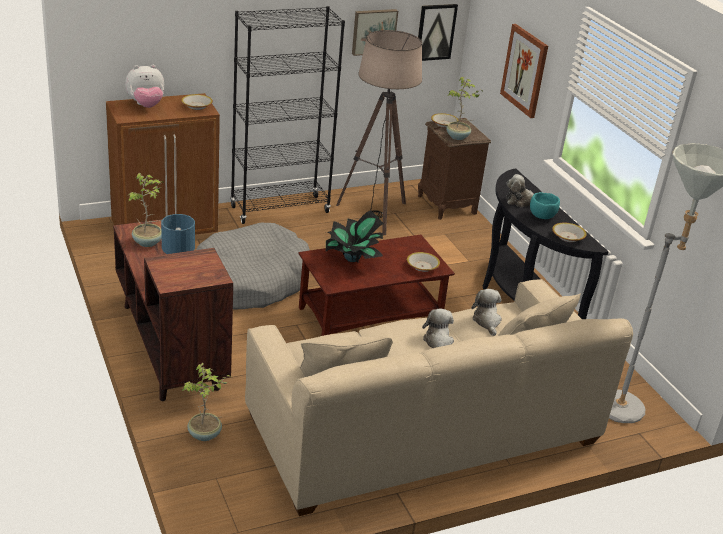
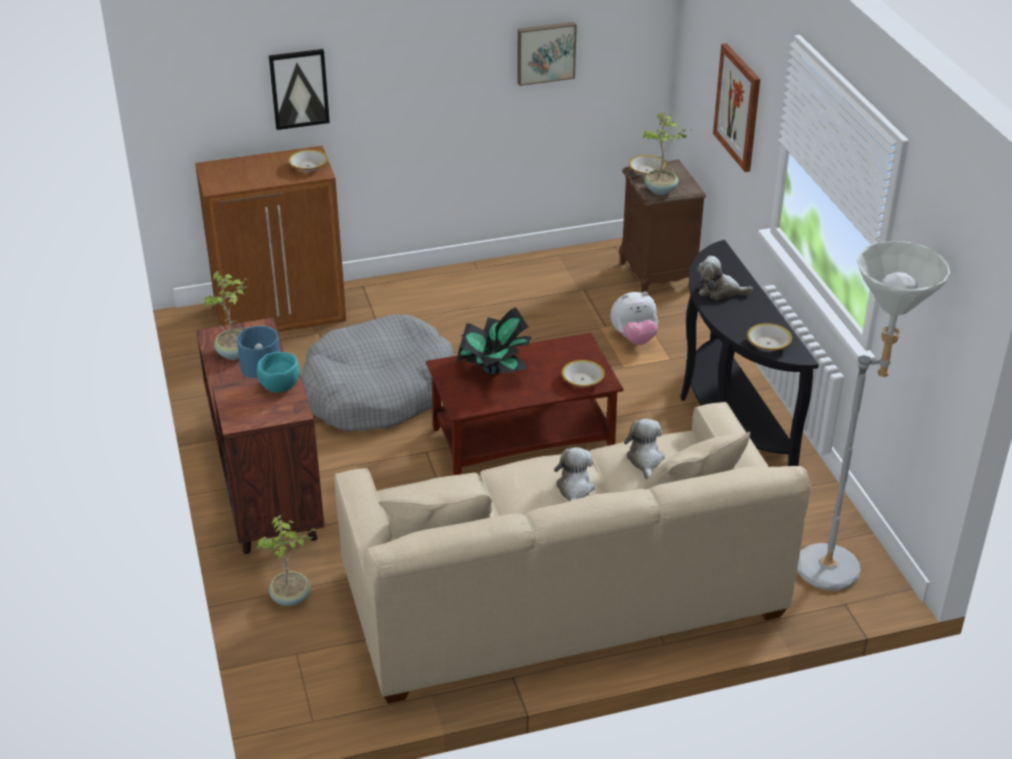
camera: 10 degrees right, 5 degrees up
plush toy [125,65,164,108] -> plush toy moved to [610,292,658,345]
black bookcase [230,6,345,224] -> none
floor lamp [336,30,422,235] -> none
picture [418,4,458,61] -> picture moved to [268,49,330,130]
turquoise bowl [530,192,560,219] -> turquoise bowl moved to [257,352,300,392]

